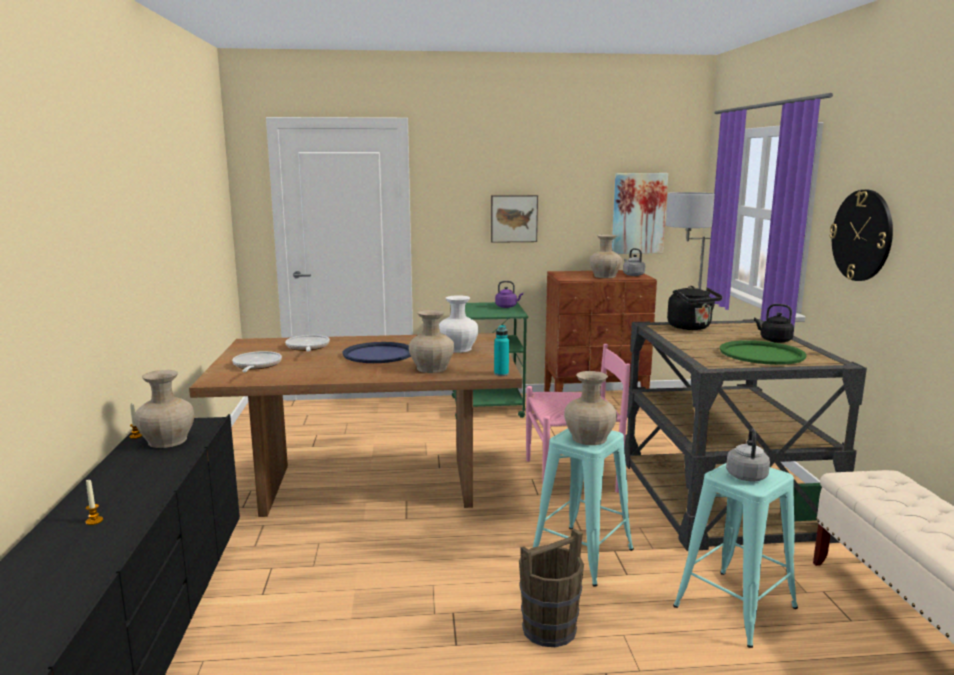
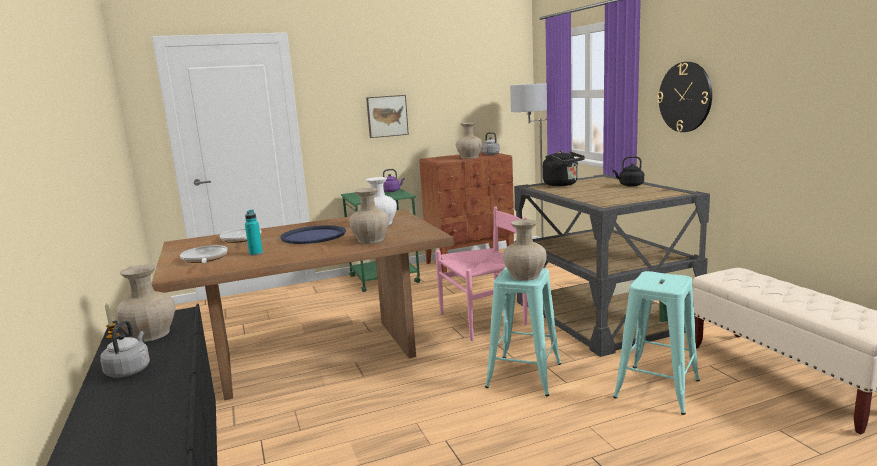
camera: 15 degrees left, 0 degrees up
candle [86,479,103,525] -> none
turquoise bottle [494,325,509,376] -> turquoise bottle moved to [245,210,263,256]
brown bucket [519,528,584,647] -> none
picture [612,173,668,254] -> none
green tray [720,340,807,365] -> none
grey kettle [726,428,770,482] -> grey kettle moved to [100,320,150,378]

